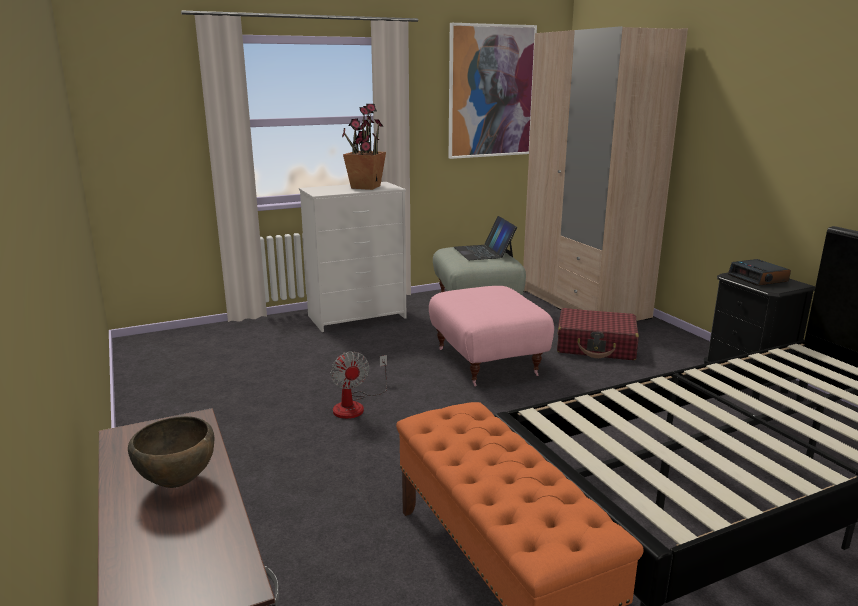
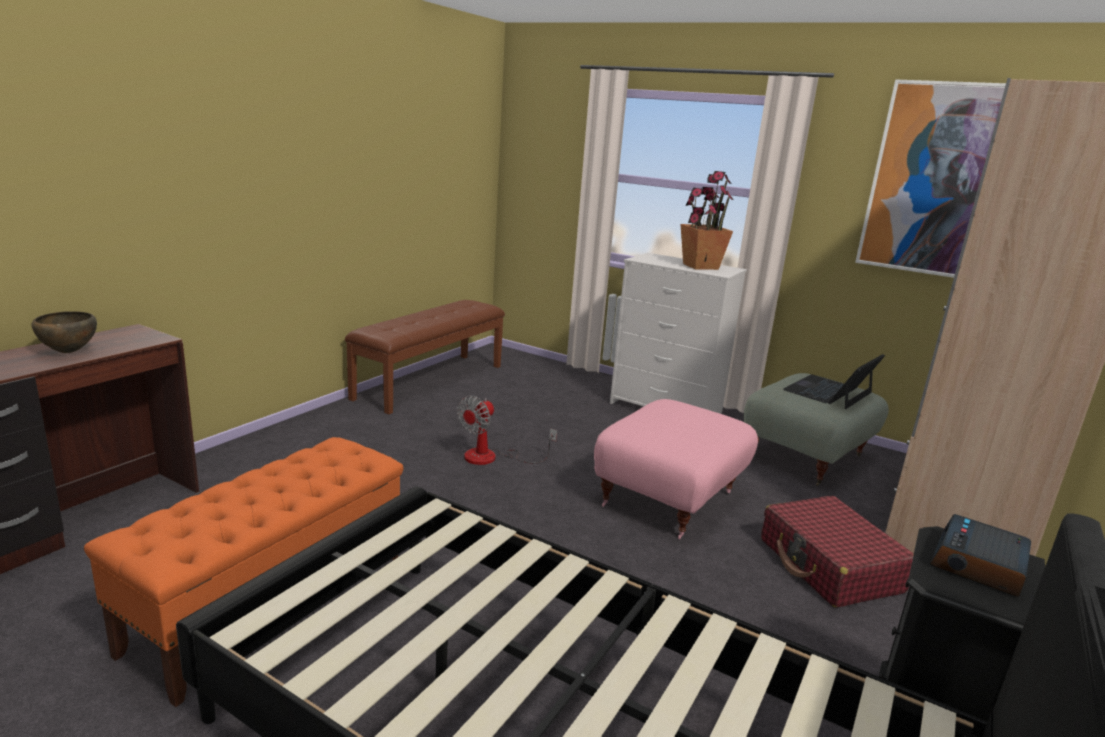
camera: 55 degrees right, 0 degrees up
none -> brown bench [345,300,505,414]

